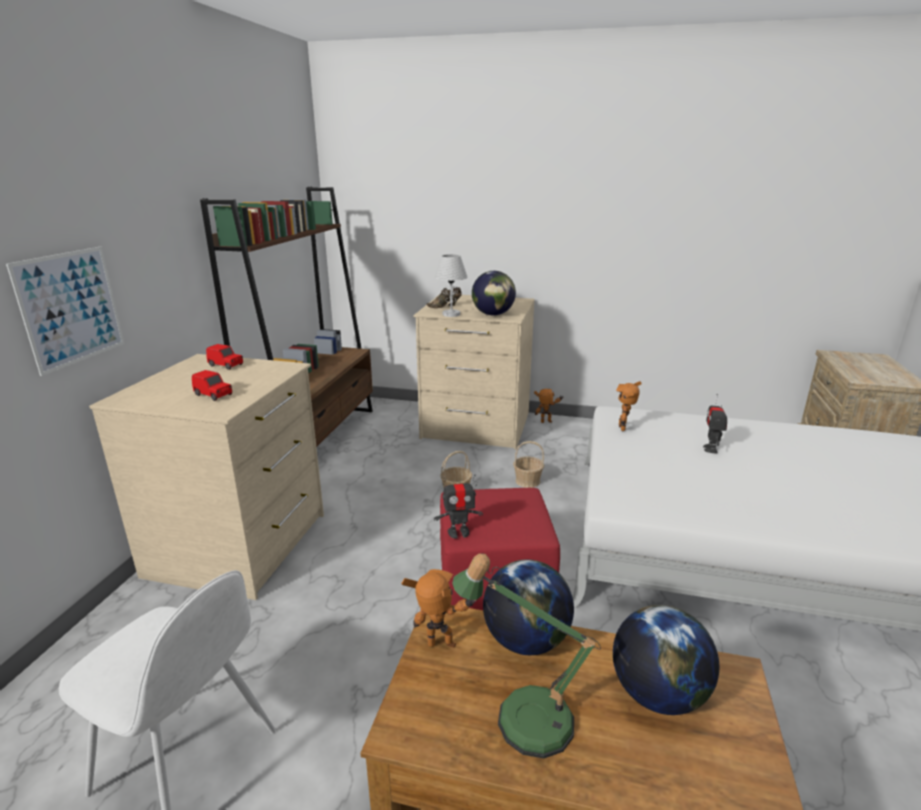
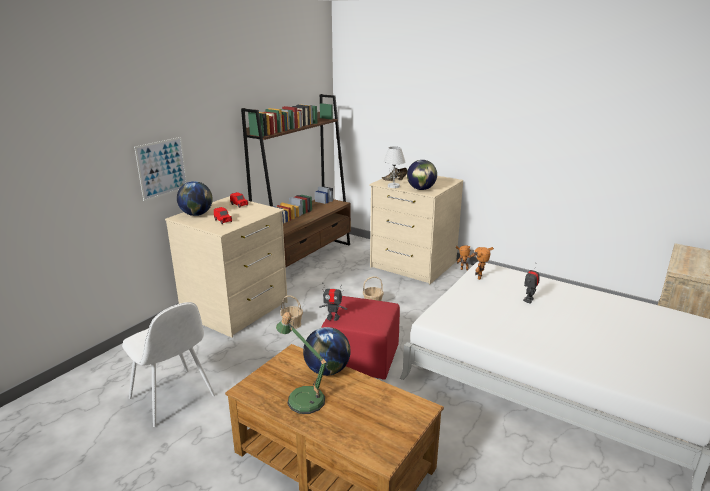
camera: 20 degrees right, 0 degrees up
toy robot [401,569,477,648] -> none
basket [513,441,544,488] -> basket moved to [280,295,303,329]
globe [613,605,719,715] -> globe moved to [177,181,213,216]

